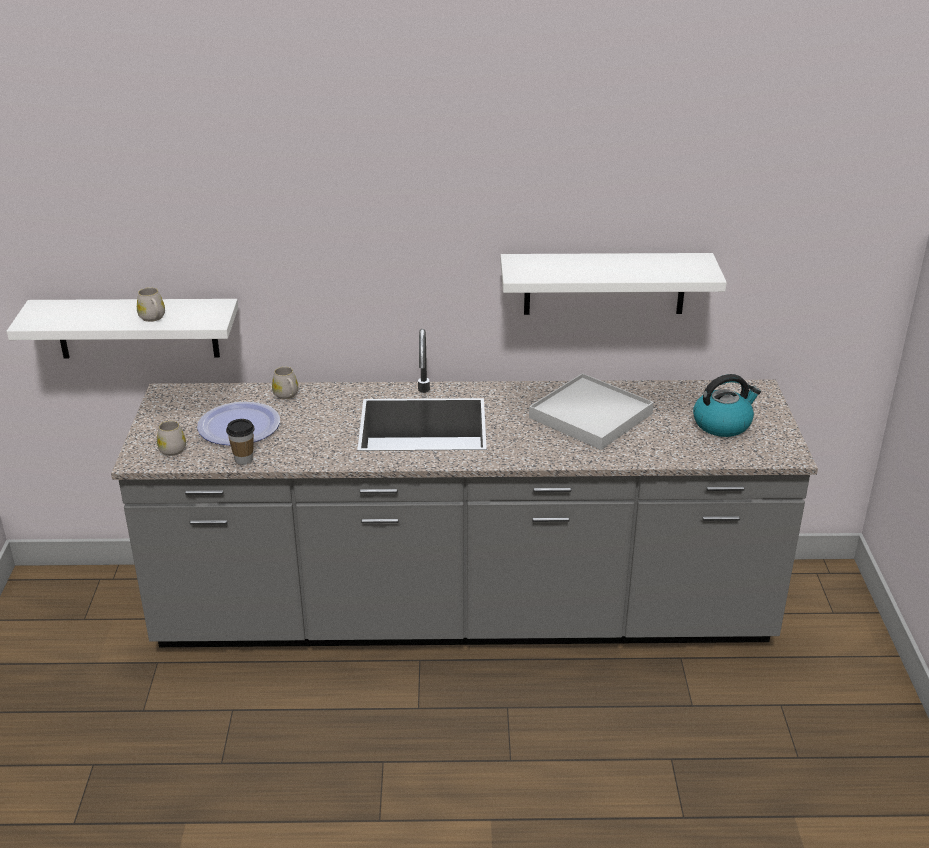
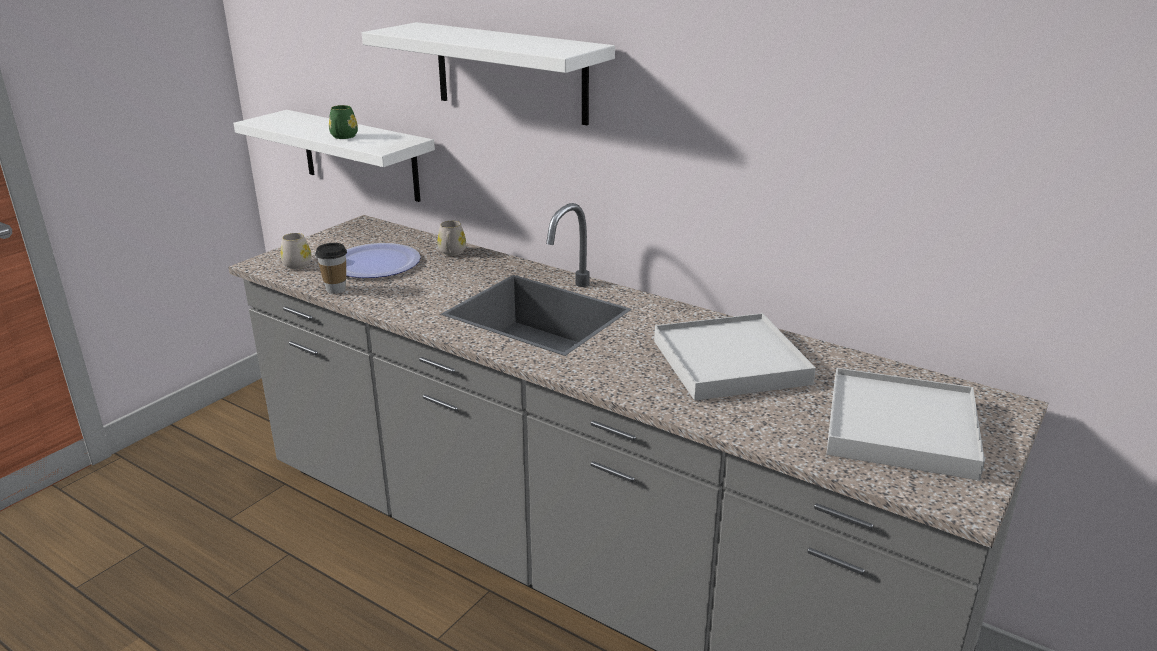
camera: 35 degrees right, 5 degrees down
white mug [137,287,165,322] -> green mug [329,105,358,139]
white shelf [500,253,727,315] -> white shelf moved to [362,22,615,125]
kettle [693,374,761,437] -> white tray [826,368,985,481]

